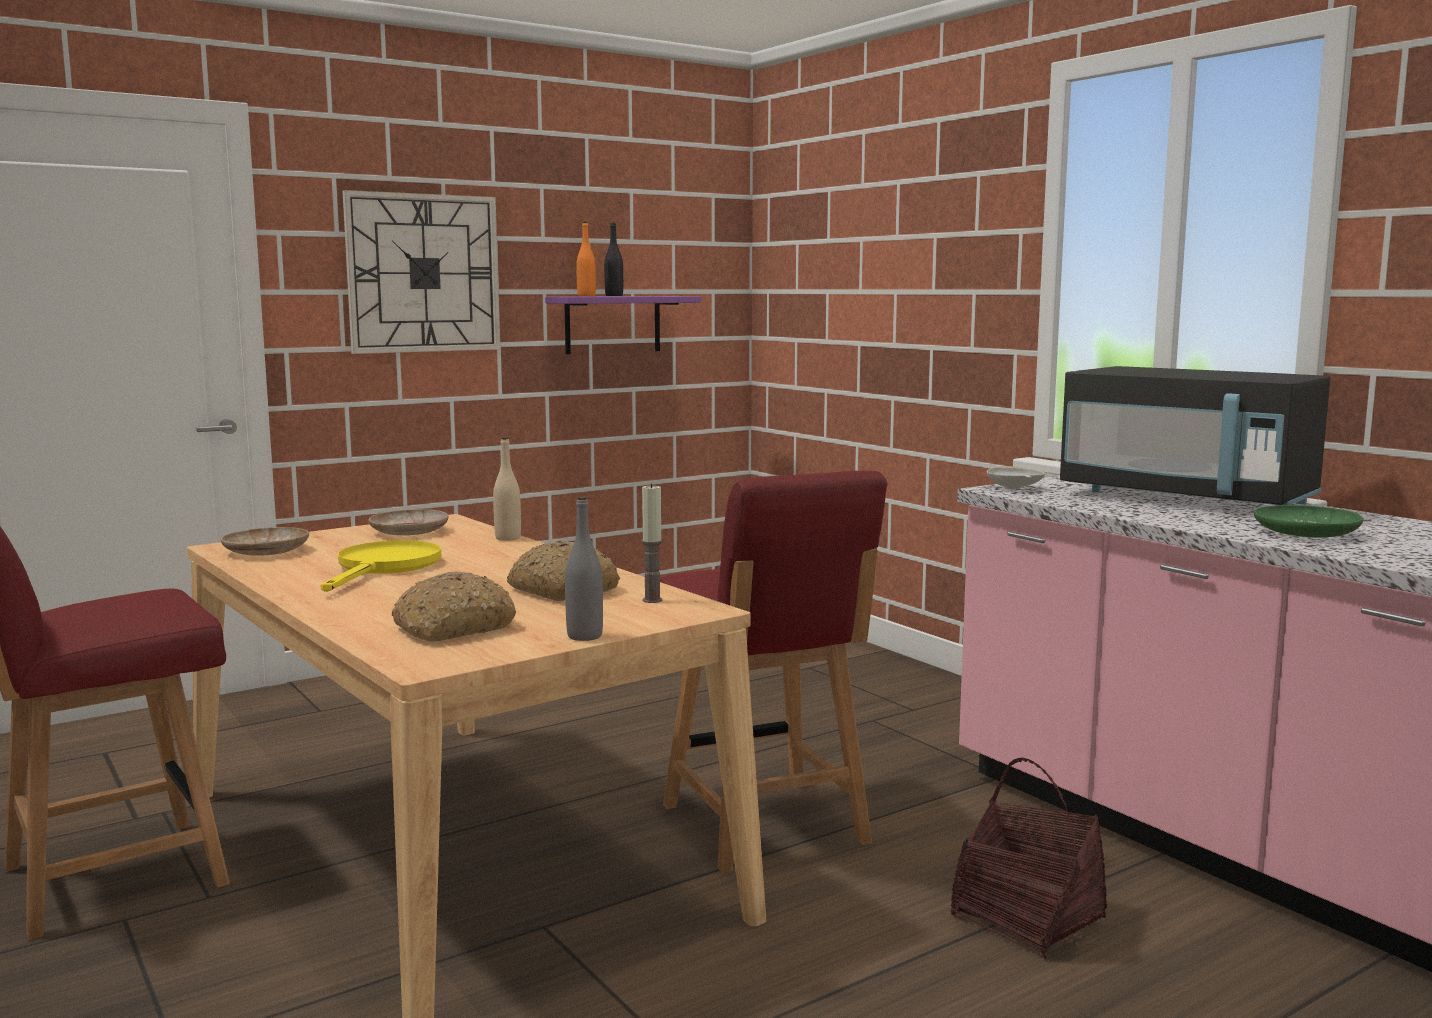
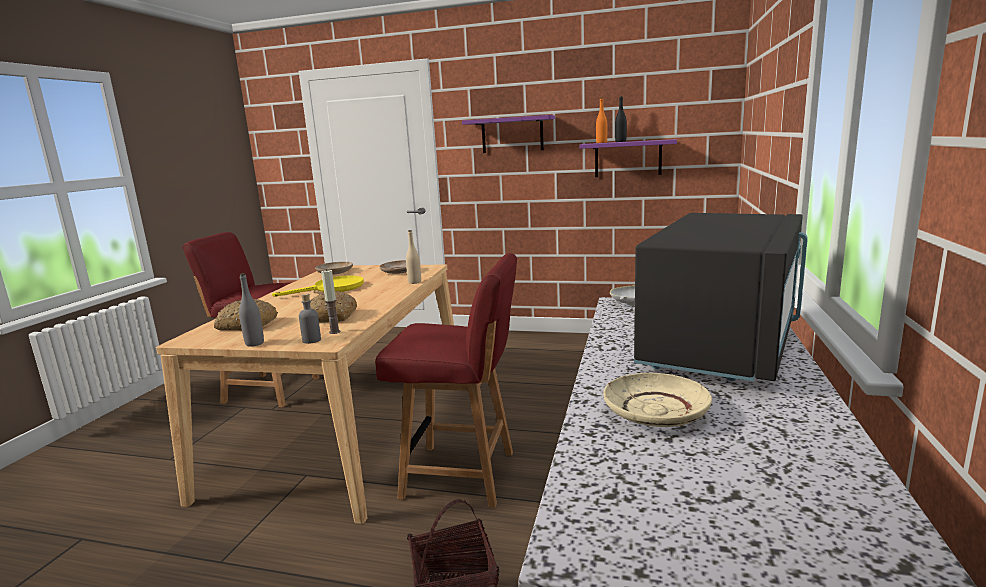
camera: 50 degrees right, 5 degrees up
wall clock [342,190,500,354] -> purple shelf [462,115,555,153]
red chair [660,471,887,873] -> red chair turned 105 degrees counterclockwise [375,253,517,508]
black microwave [1060,366,1330,505] -> black microwave turned 150 degrees counterclockwise [634,213,808,381]
green plate [1254,505,1363,538] -> beige plate [603,373,712,427]
none -> grey bottle [299,293,321,344]

